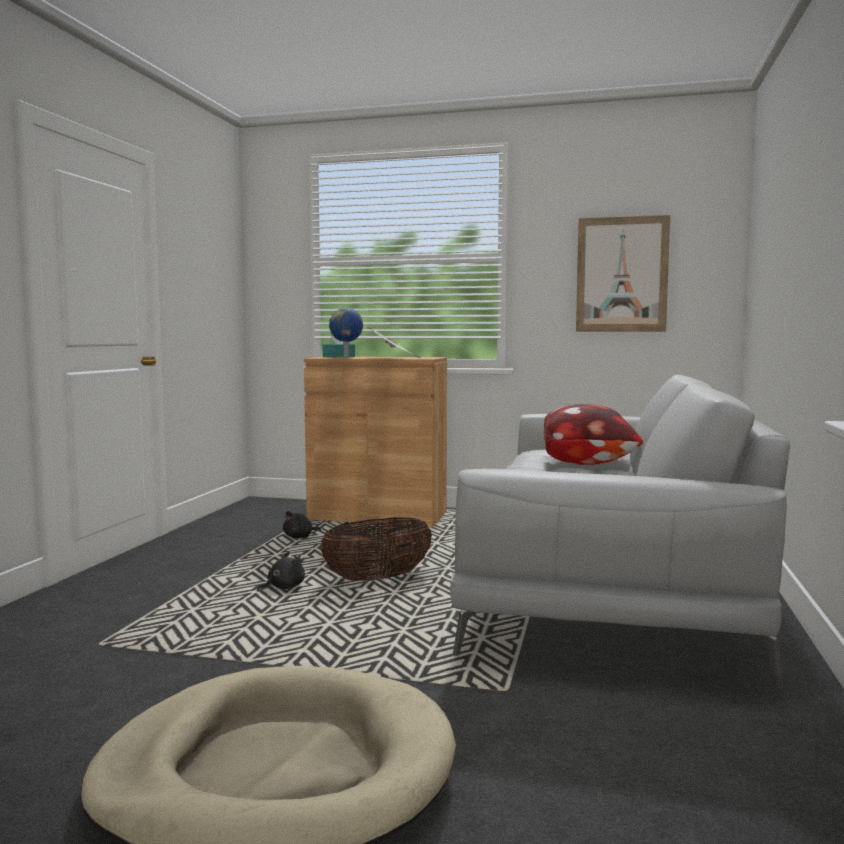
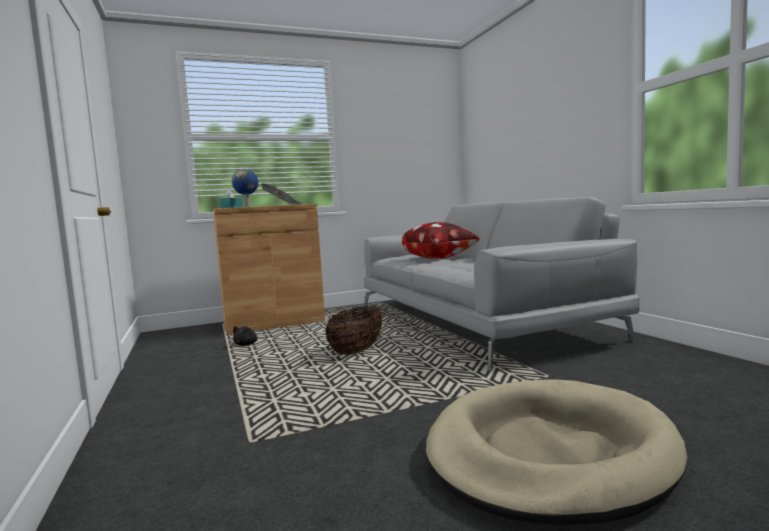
camera: 35 degrees left, 0 degrees up
black plush toy [257,552,305,592] -> none
picture [576,215,670,332] -> none

